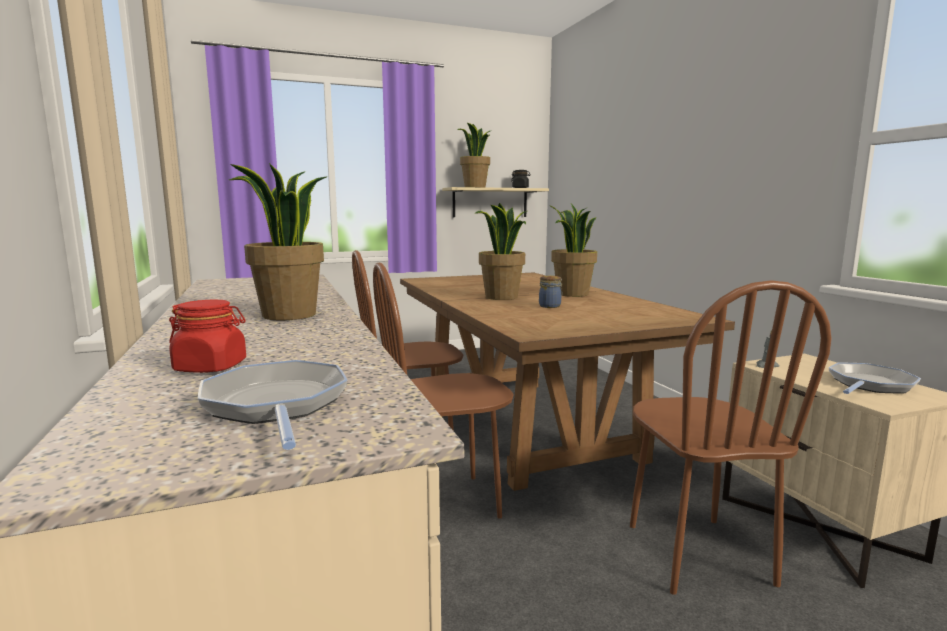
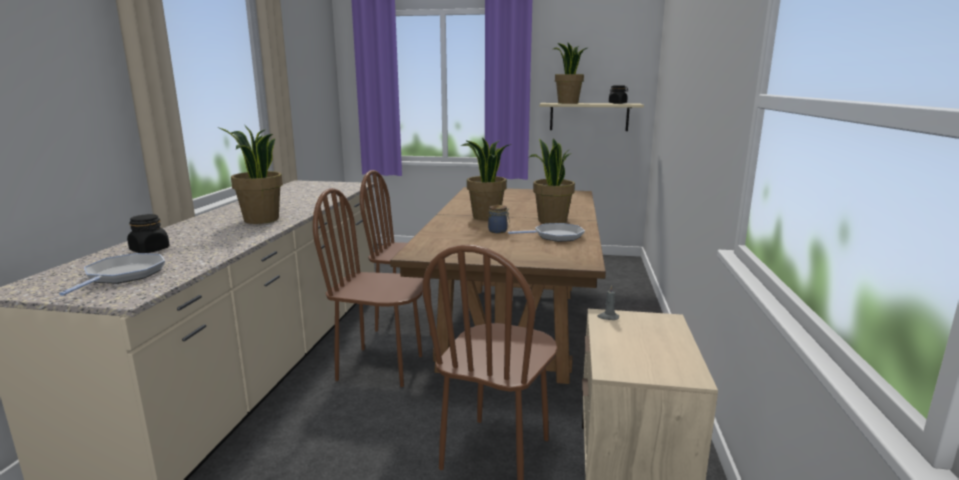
camera: 30 degrees right, 5 degrees up
red jar [169,299,246,373] -> black jar [127,214,170,253]
frying pan [829,362,921,394] -> frying pan moved to [508,223,585,242]

